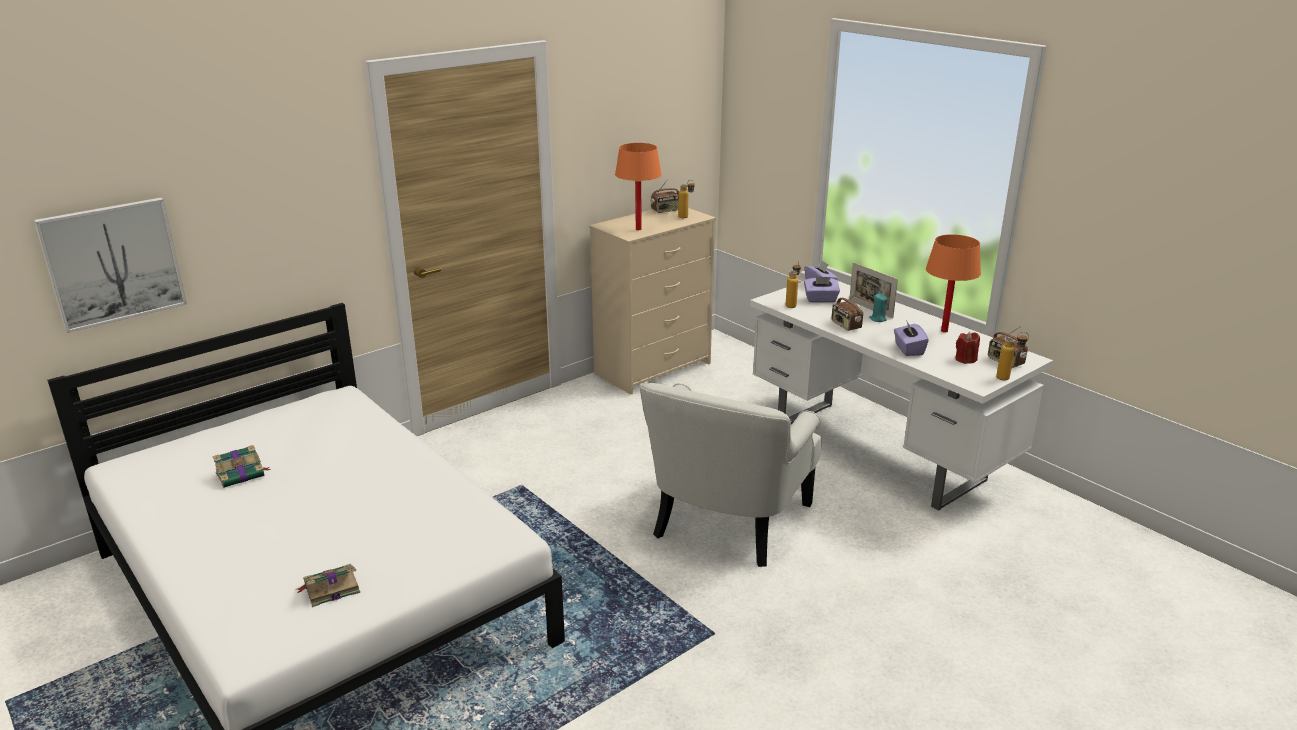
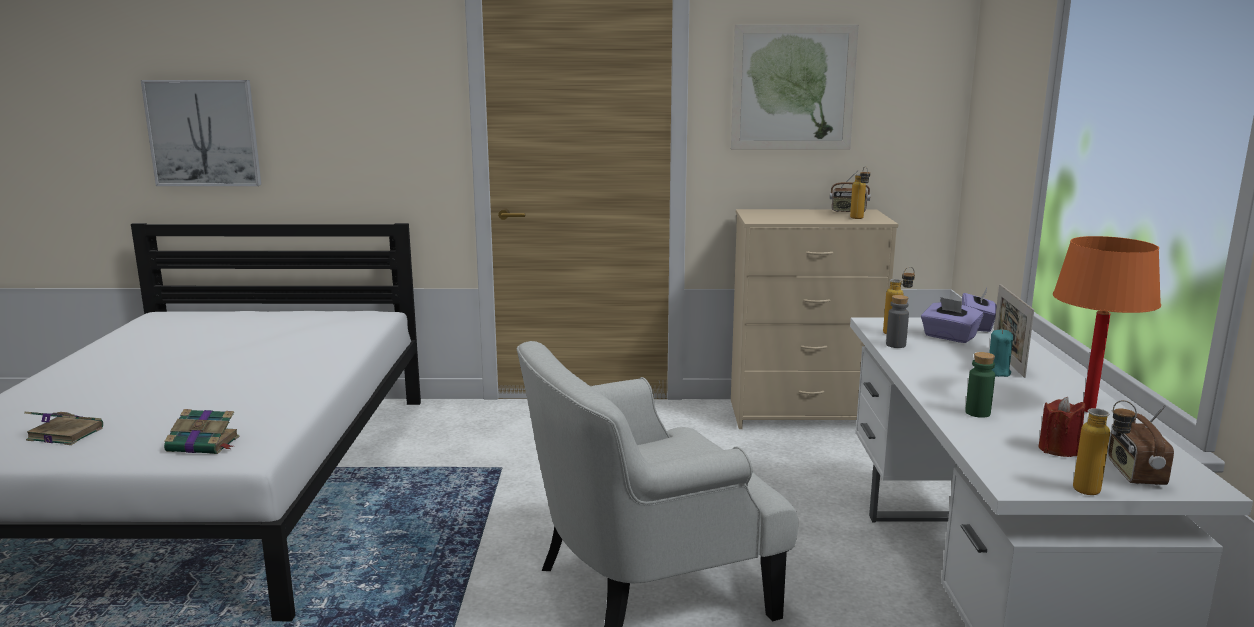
camera: 40 degrees right, 10 degrees down
book [213,445,271,488] -> book moved to [164,409,240,454]
orange table lamp [615,143,662,230] -> none
radio [831,292,863,331] -> none
purple tissue box [894,320,929,356] -> green bottle [965,352,995,418]
none -> picture [731,24,859,149]
none -> grey bottle [886,295,909,348]

